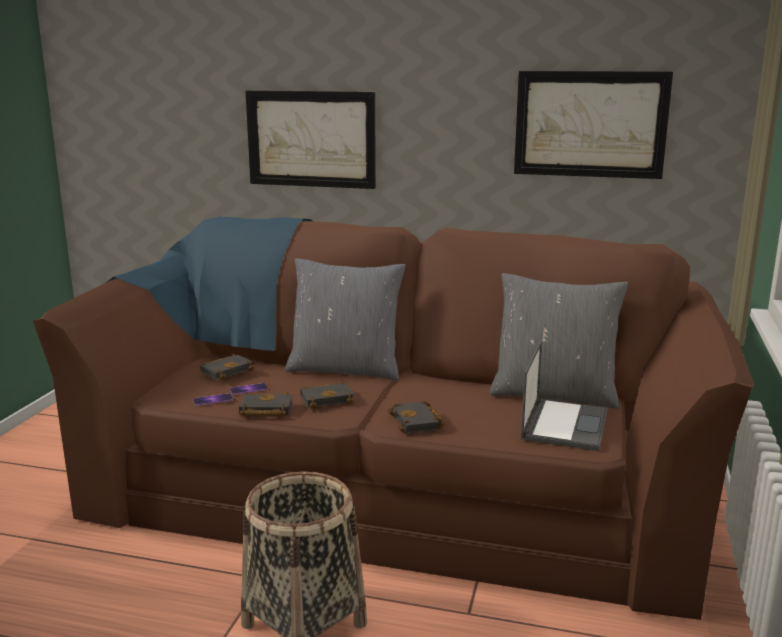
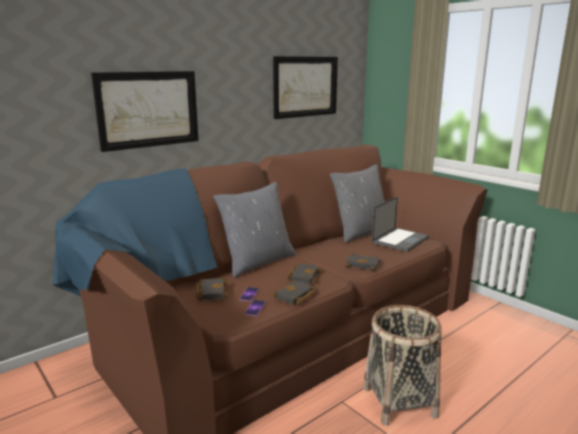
camera: 55 degrees left, 0 degrees up
laptop [521,341,608,451] -> laptop turned 75 degrees clockwise [372,197,429,252]

